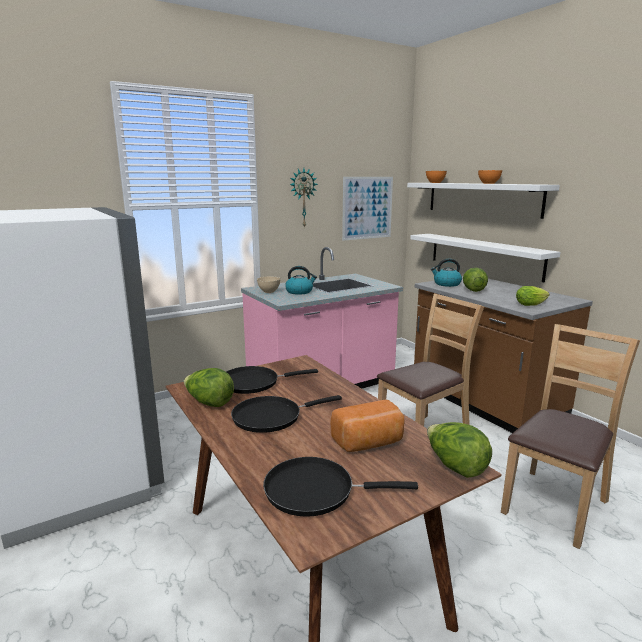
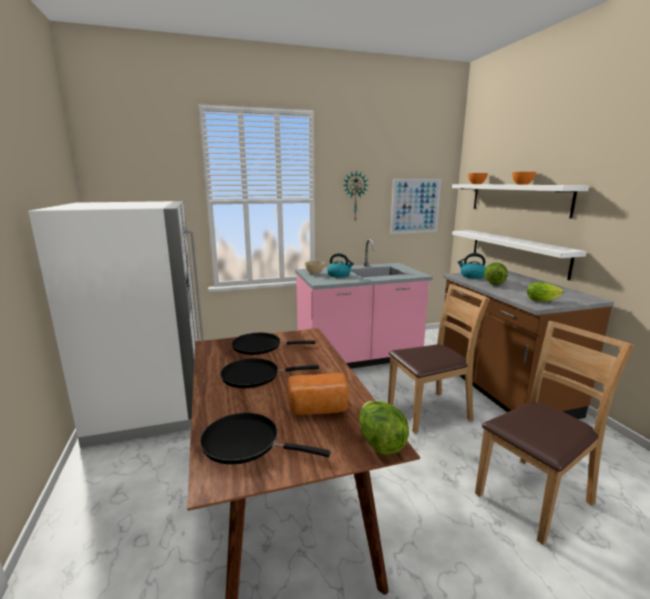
camera: 15 degrees right, 0 degrees up
lettuce [183,368,234,407] -> none

